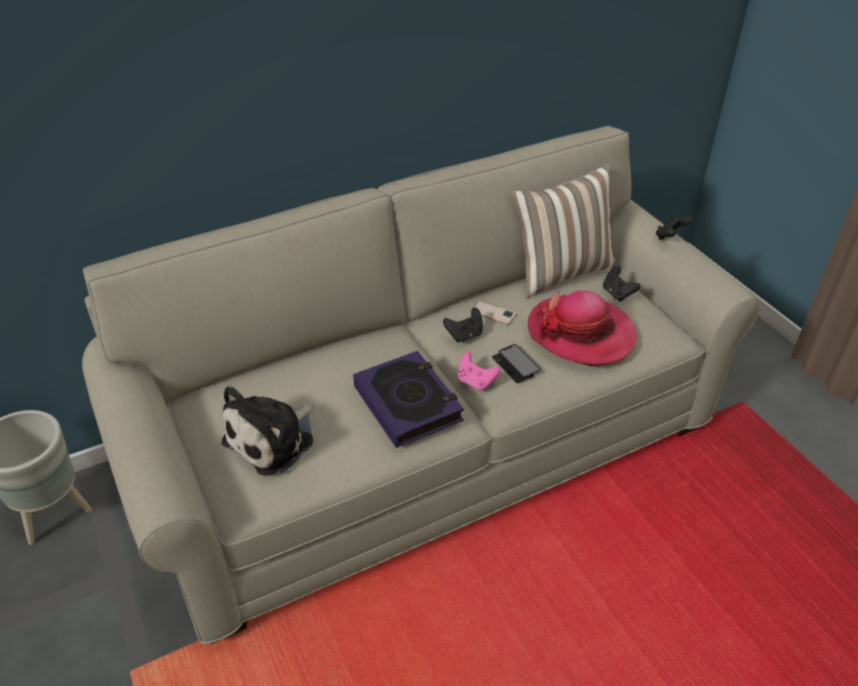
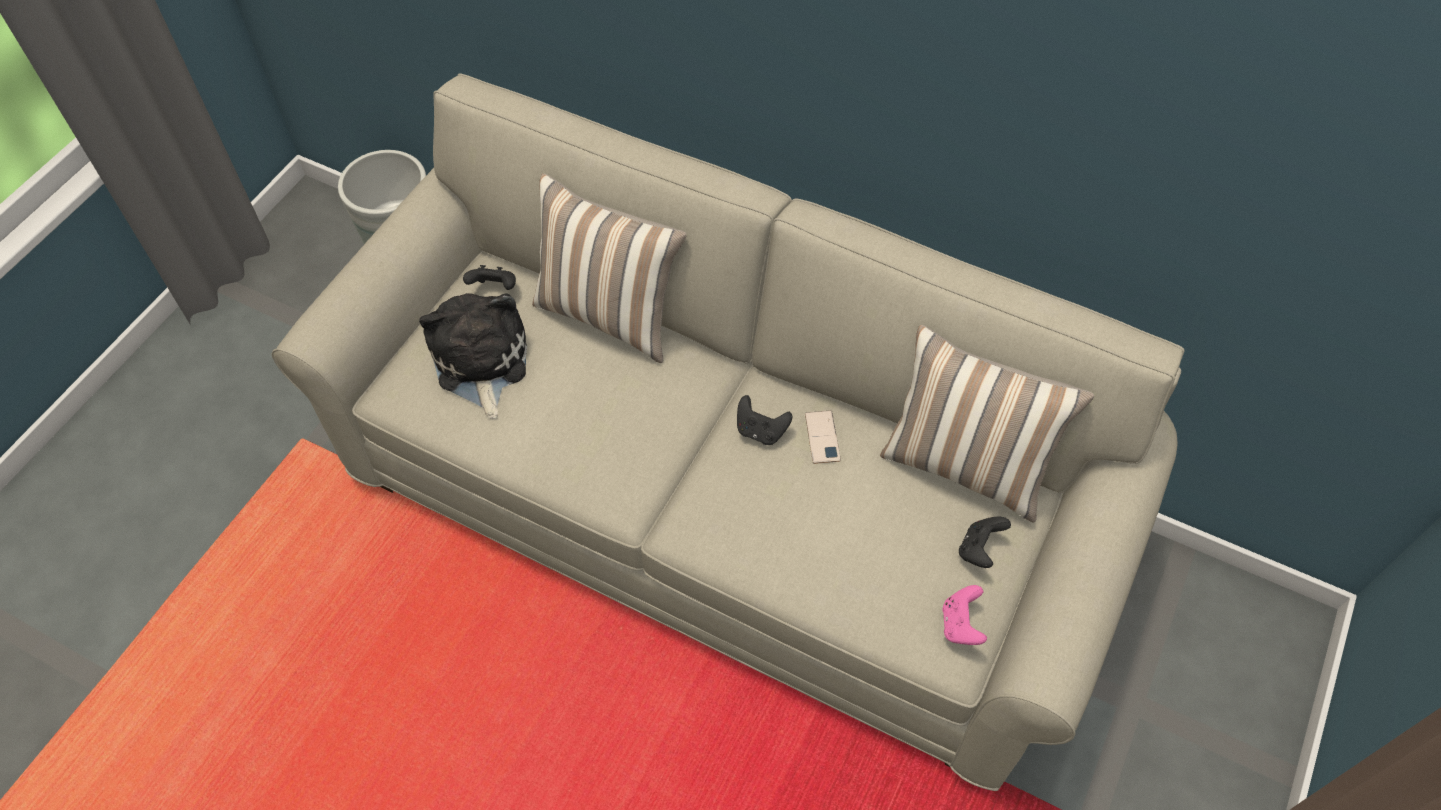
camera: 55 degrees right, 15 degrees up
plush toy [222,386,313,476] -> plush toy turned 75 degrees clockwise [419,293,527,419]
book [353,351,464,448] -> none
pink game controller [458,352,501,391] -> pink game controller moved to [942,585,987,645]
phone [492,344,541,383] -> none
hat [528,291,637,367] -> none
black game controller [656,216,693,240] -> black game controller moved to [463,265,516,290]
none -> pillow [532,174,687,363]

